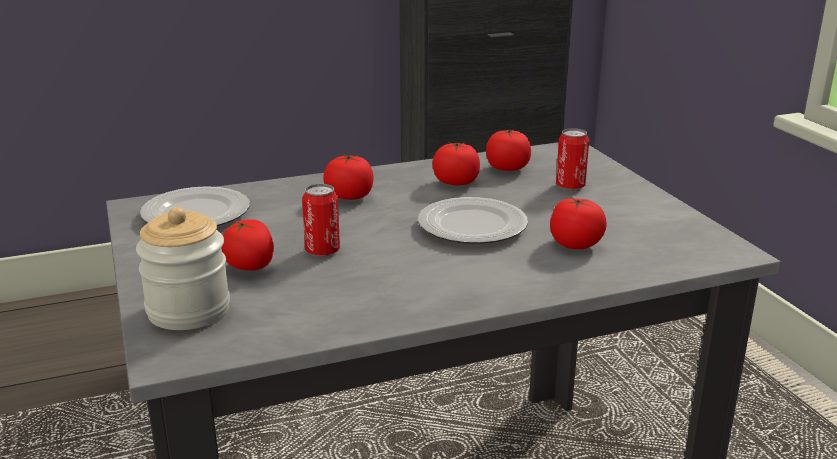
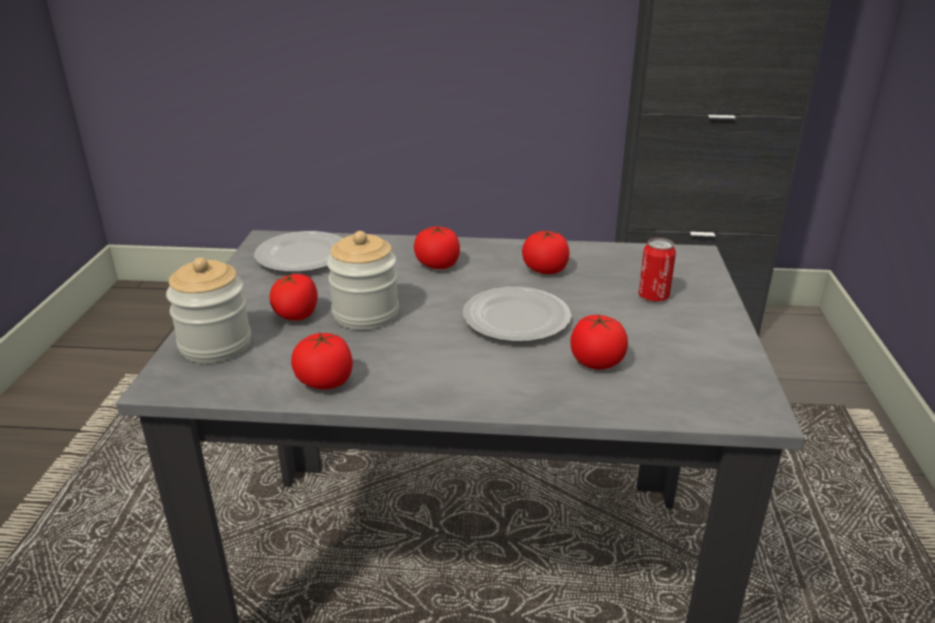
camera: 25 degrees right, 5 degrees up
can [302,184,340,256] -> jar [327,231,399,330]
tomato [486,129,531,171] -> tomato moved to [291,331,353,390]

